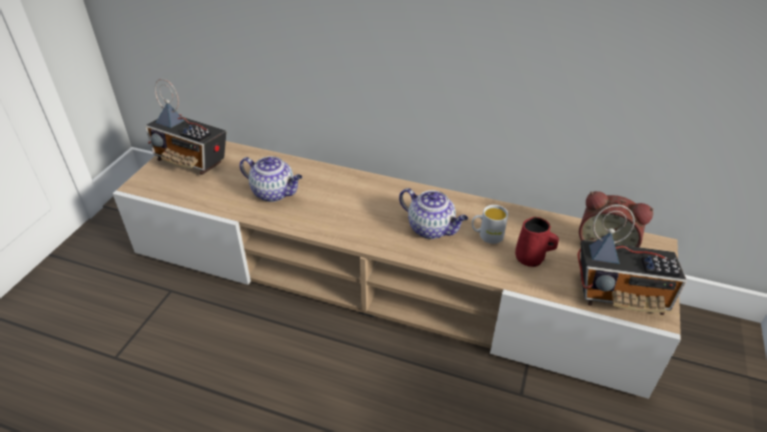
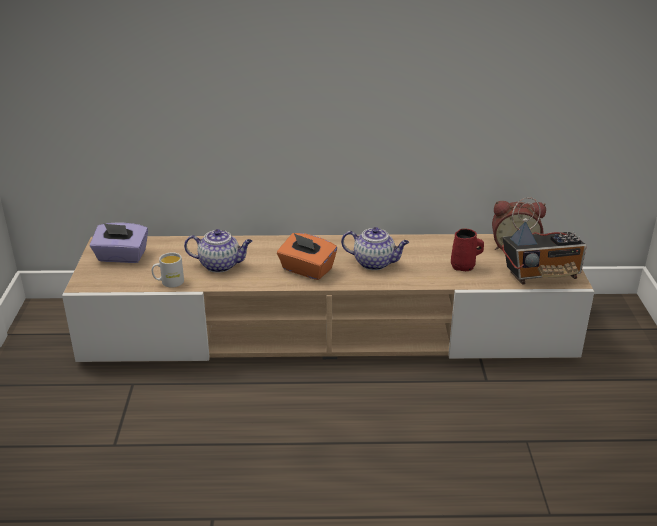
camera: 20 degrees left, 10 degrees down
radio [145,79,226,175] -> purple tissue box [90,223,148,263]
white mug [472,205,508,244] -> white mug moved to [152,253,184,288]
none -> orange tissue box [277,233,337,280]

